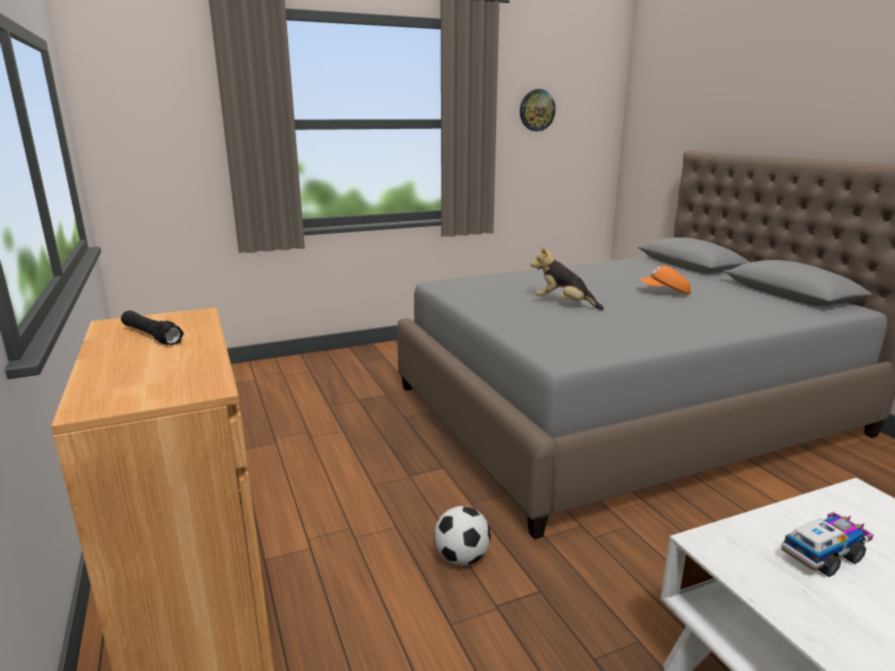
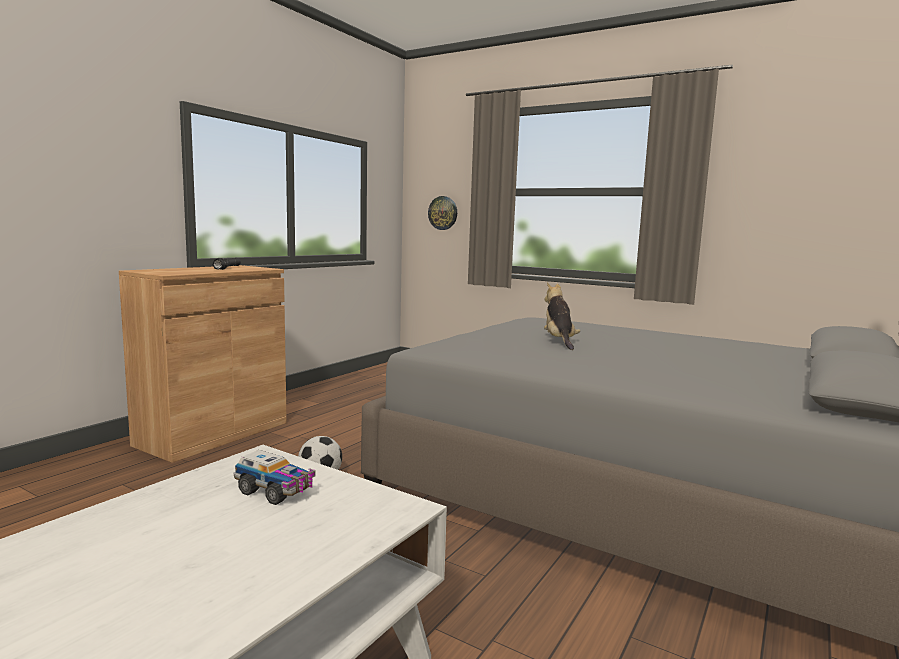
camera: 55 degrees right, 10 degrees down
wall clock [520,89,556,131] -> wall clock moved to [428,196,457,230]
orange cap [640,266,691,294] -> none

